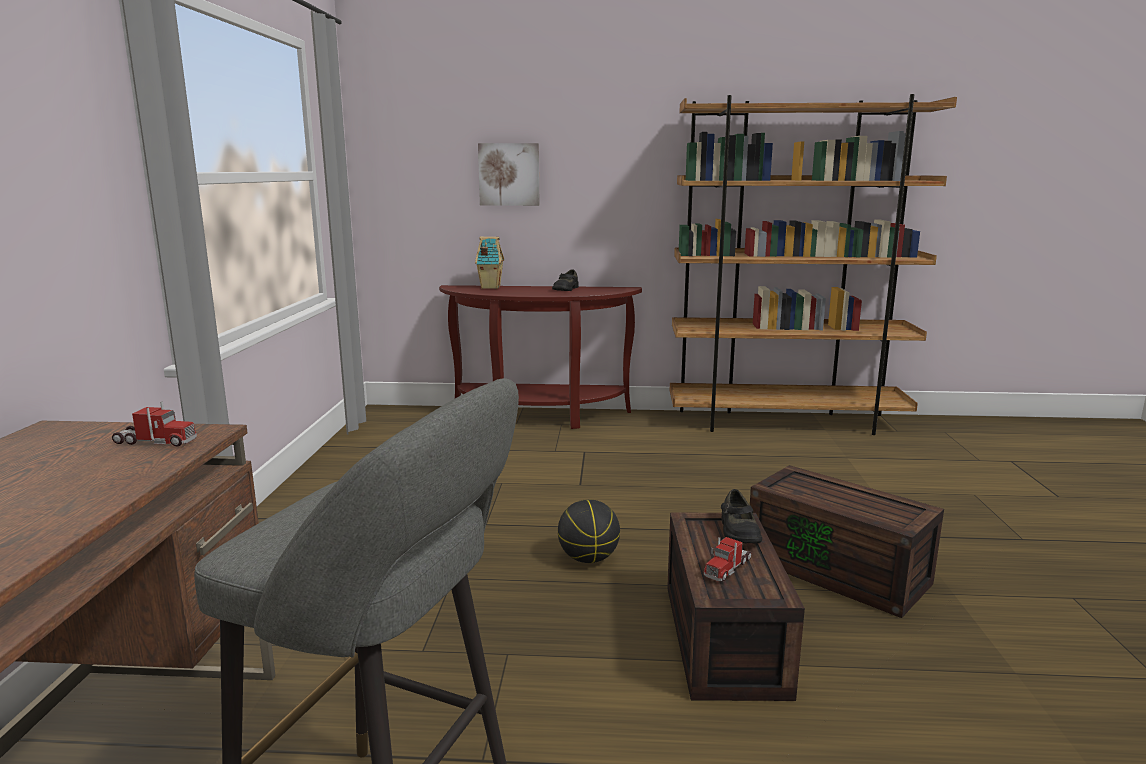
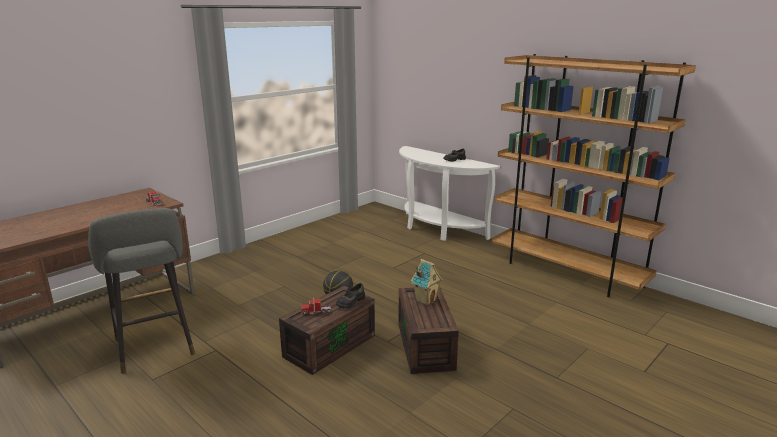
camera: 40 degrees right, 5 degrees up
brown console table [439,285,642,429] -> white console table [399,146,500,241]
toy house [475,237,504,289] -> toy house moved to [411,259,443,305]
picture [478,143,540,206] -> none

